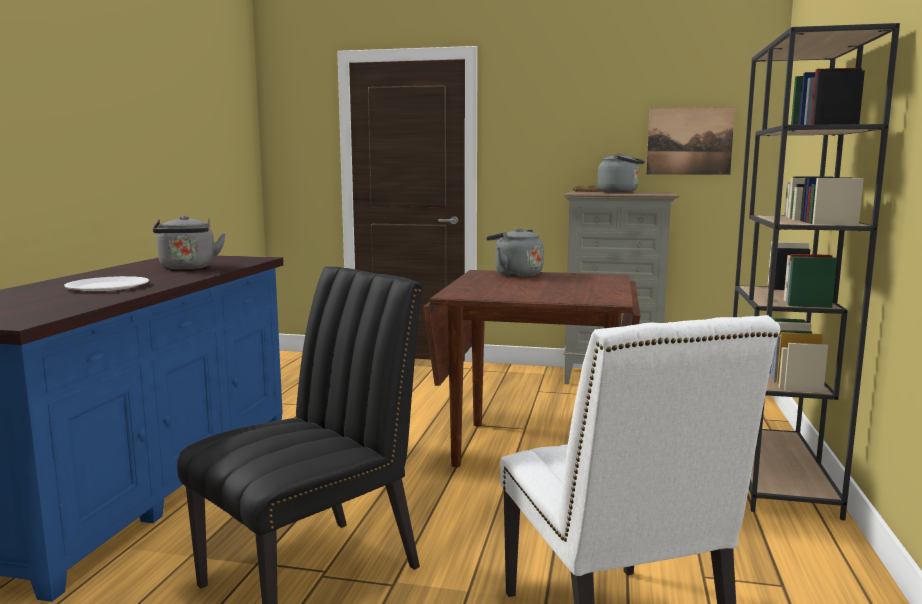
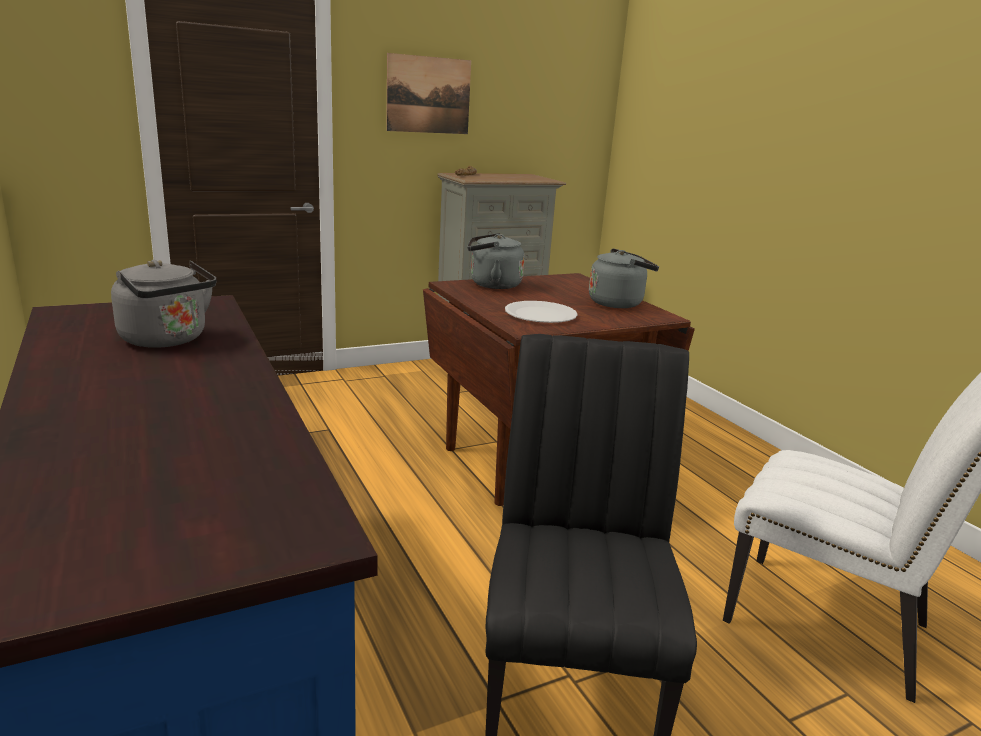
camera: 40 degrees left, 10 degrees up
white plate [64,276,149,291] -> white plate moved to [505,301,578,323]
grey kettle [598,153,645,193] -> grey kettle moved to [589,248,659,308]
picture [646,107,735,175] -> picture moved to [386,53,471,134]
bookcase [733,23,900,520] -> none

